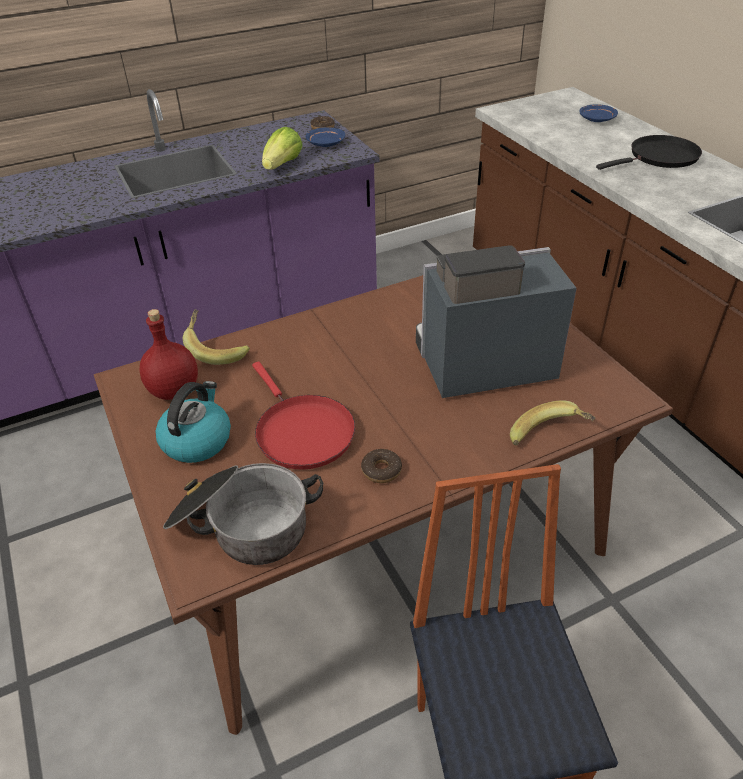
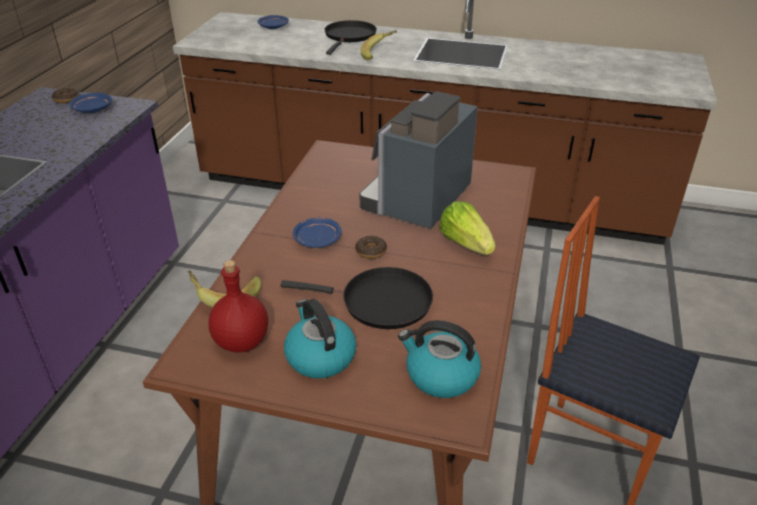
camera: 50 degrees left, 5 degrees down
cooking pot [163,463,323,565] -> kettle [398,320,481,398]
red frying pan [252,361,355,470] -> black frying pan [280,267,433,329]
lettuce [262,127,303,170] -> lettuce moved to [439,201,495,255]
donut [361,449,402,483] -> donut moved to [355,236,387,259]
banana [510,401,596,445] -> banana moved to [361,30,397,60]
none -> blue plate [293,218,342,248]

